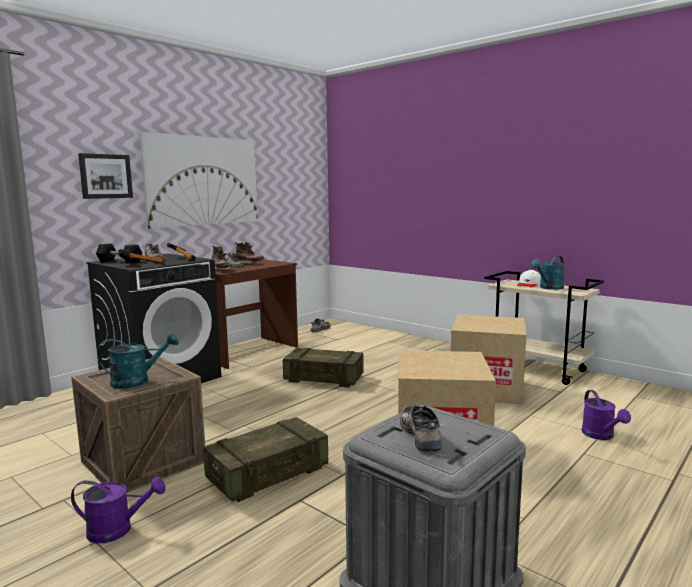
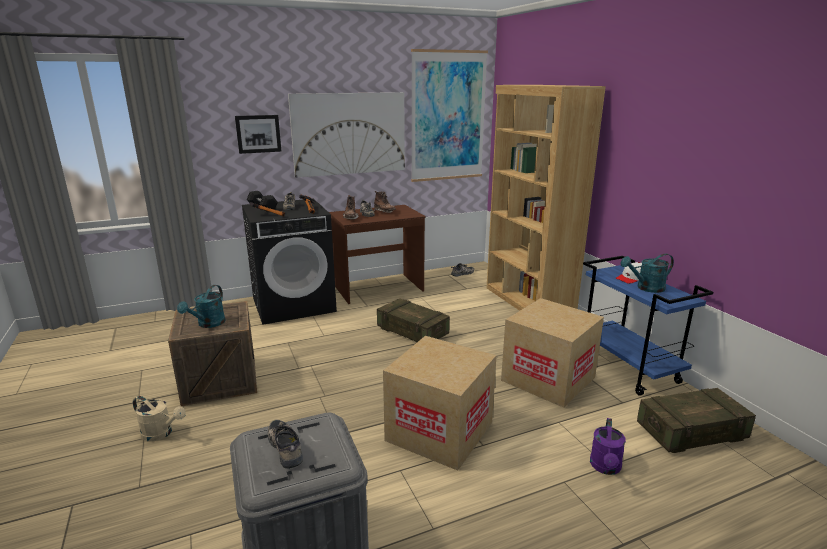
camera: 25 degrees right, 10 degrees up
purple watering can [71,477,165,543] -> beige watering can [133,396,186,441]
turquoise watering can [97,332,179,389] -> turquoise watering can turned 105 degrees clockwise [177,285,226,328]
crate [203,417,328,502] -> crate moved to [637,388,756,453]
shoe [400,403,442,452] -> shoe turned 45 degrees counterclockwise [268,420,303,469]
beige cart [484,271,604,385] -> blue cart [583,256,713,396]
none -> picture [411,49,488,182]
none -> brown bookcase [487,85,606,311]

